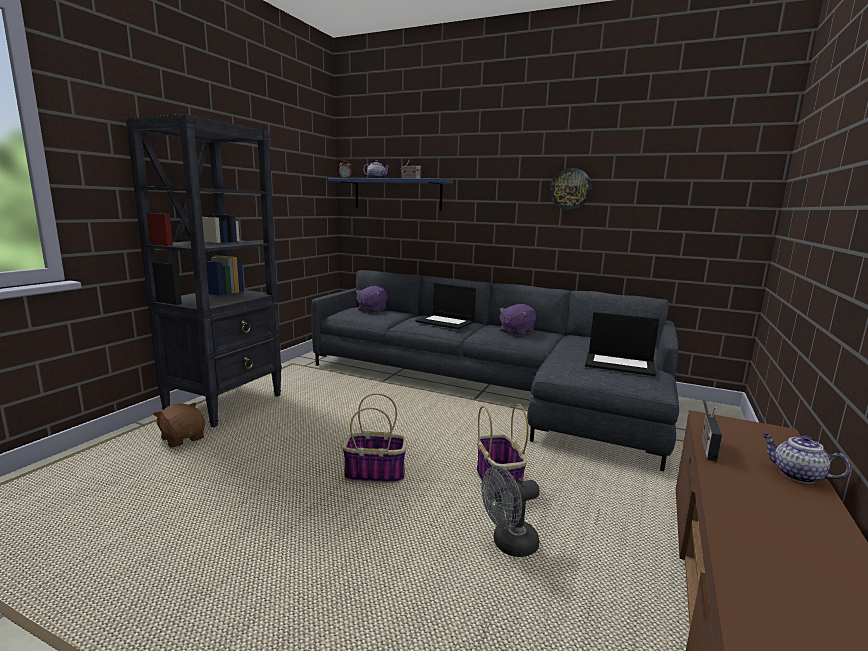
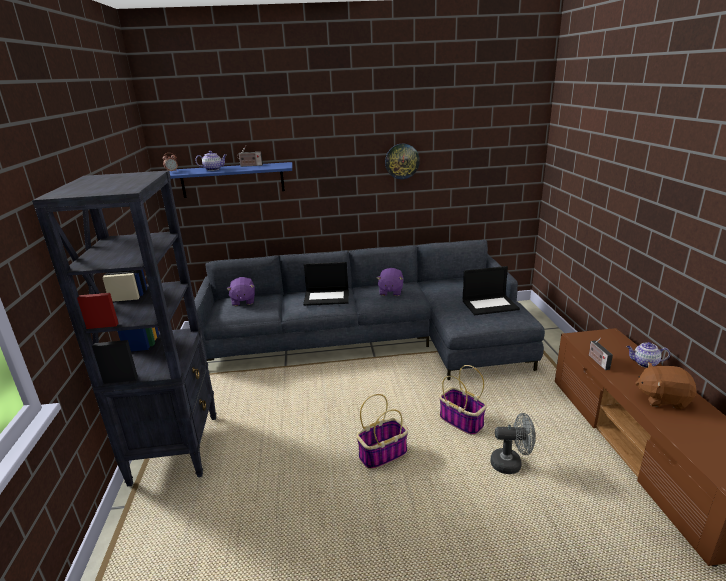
camera: 30 degrees left, 10 degrees up
brown plush toy [153,402,205,447] -> brown plush toy moved to [635,362,697,409]
grey fan [481,466,539,557] -> grey fan turned 120 degrees counterclockwise [490,413,535,474]

